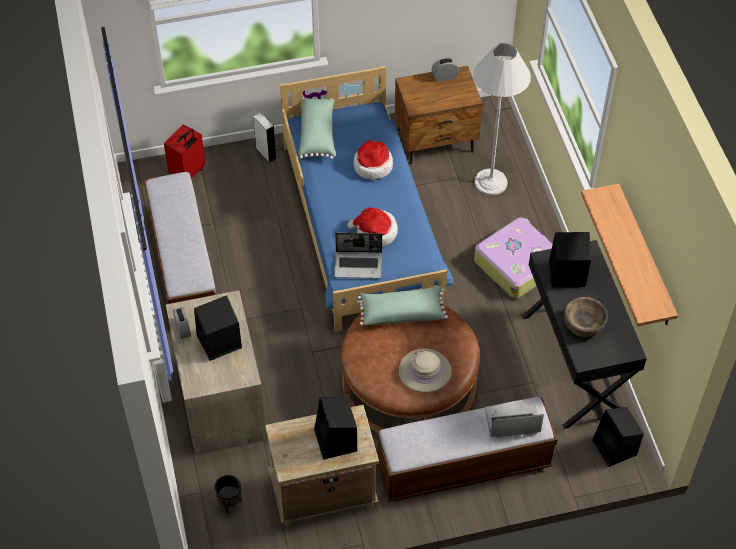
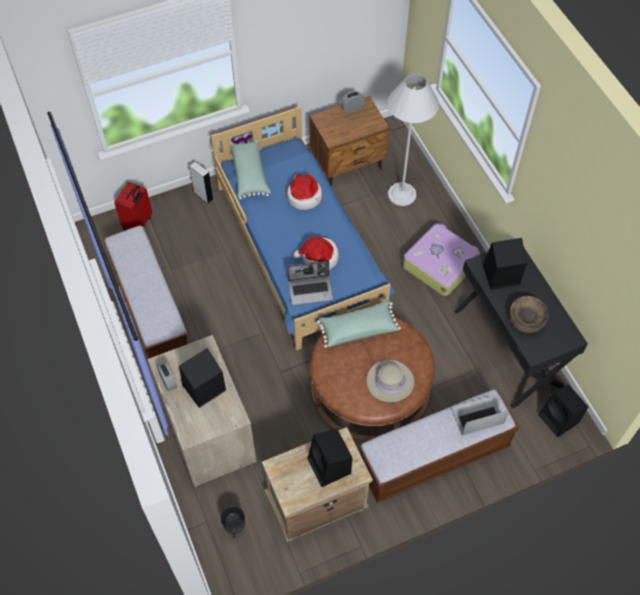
camera: 10 degrees left, 5 degrees up
shelf [581,184,678,326] -> none

